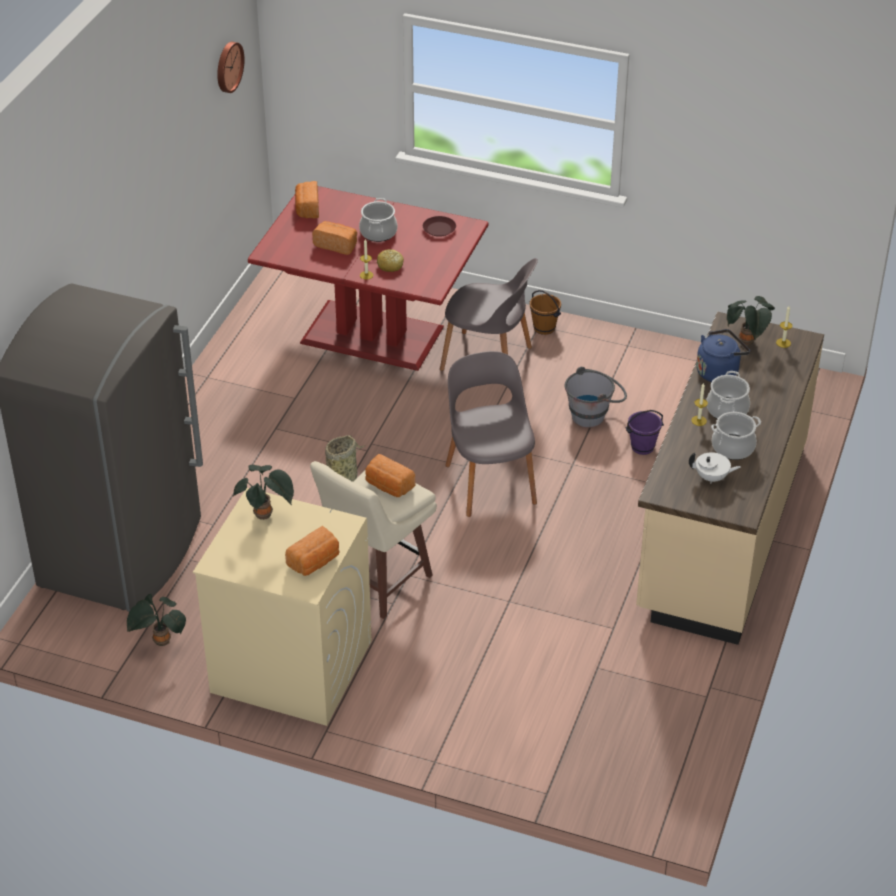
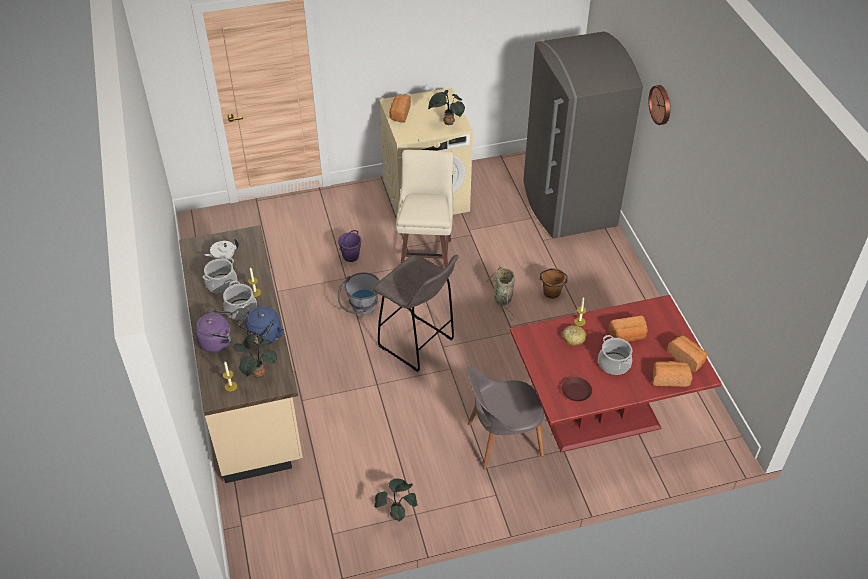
camera: 145 degrees right, 5 degrees up
potted plant [127,594,186,646] -> potted plant moved to [374,479,417,523]
wall clock [217,42,244,93] -> wall clock moved to [648,85,670,125]
bread [365,454,415,497] -> bread moved to [653,361,693,387]
grey chair [445,351,537,517] -> grey stool [372,255,458,372]
brown bucket [530,290,561,335] -> brown bucket moved to [540,268,568,299]
grey bucket [565,366,627,428] -> grey bucket moved to [338,272,380,315]
purple bucket [626,410,664,455] -> purple bucket moved to [338,230,361,262]
none -> purple kettle [195,310,232,352]

